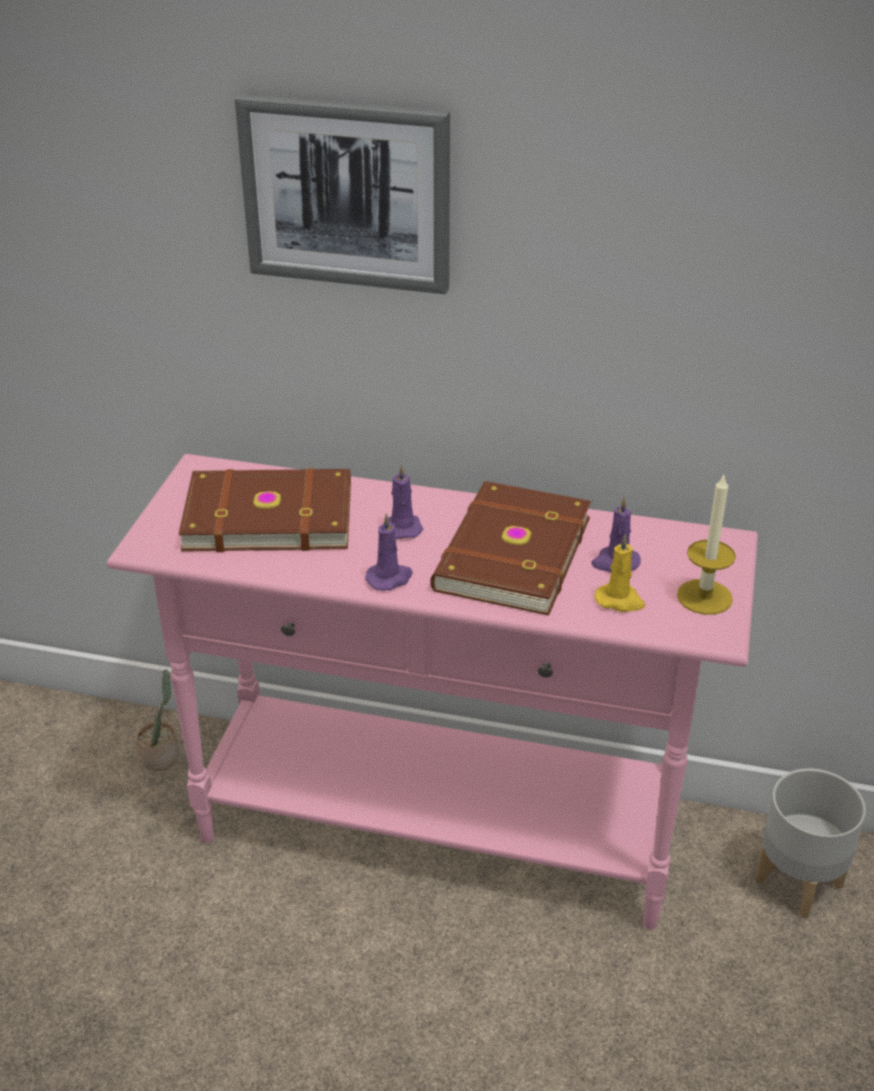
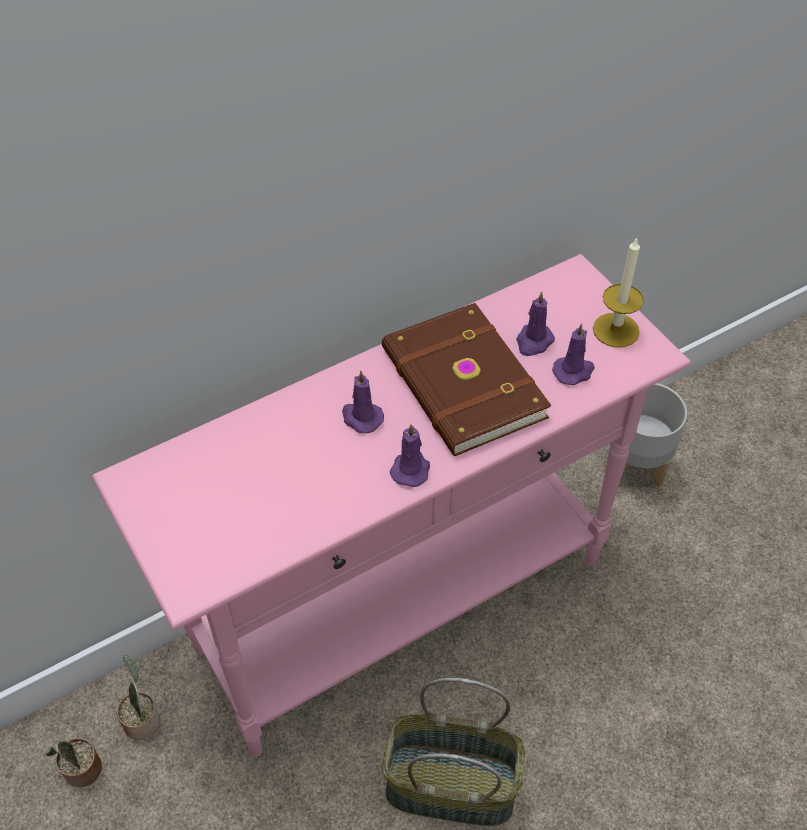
camera: 45 degrees left, 15 degrees up
brown book [179,468,351,552] -> none
picture [235,94,450,294] -> none
yellow candle [595,534,645,612] -> purple candle [552,323,595,385]
none -> potted plant [45,738,102,787]
none -> basket [382,678,525,826]

